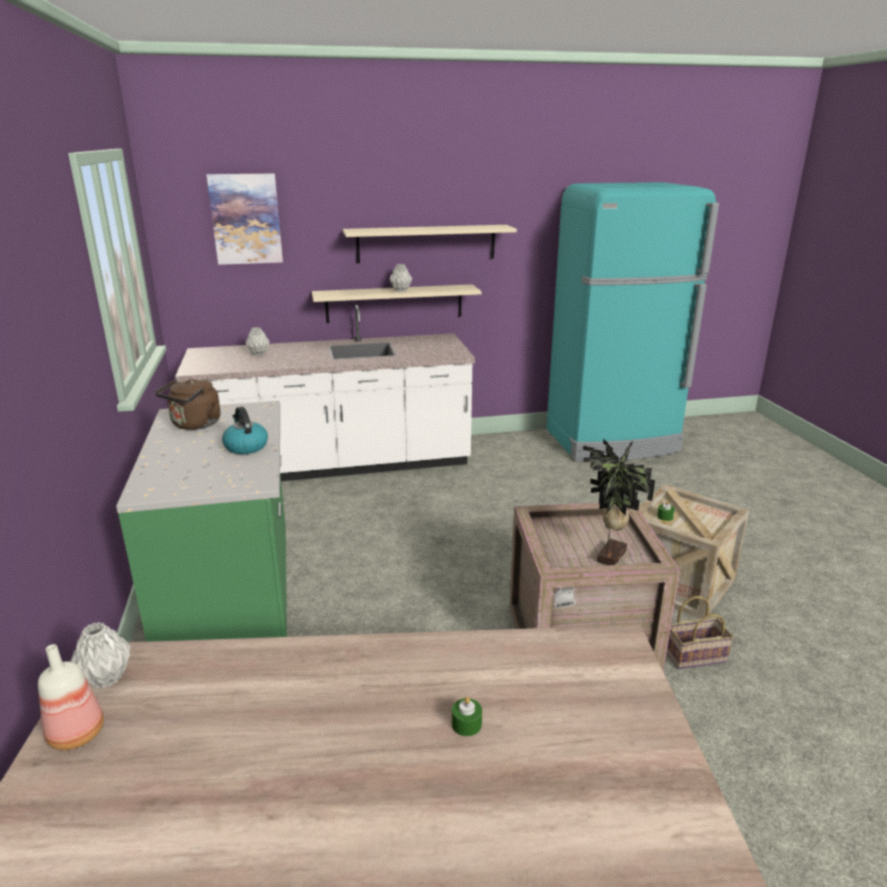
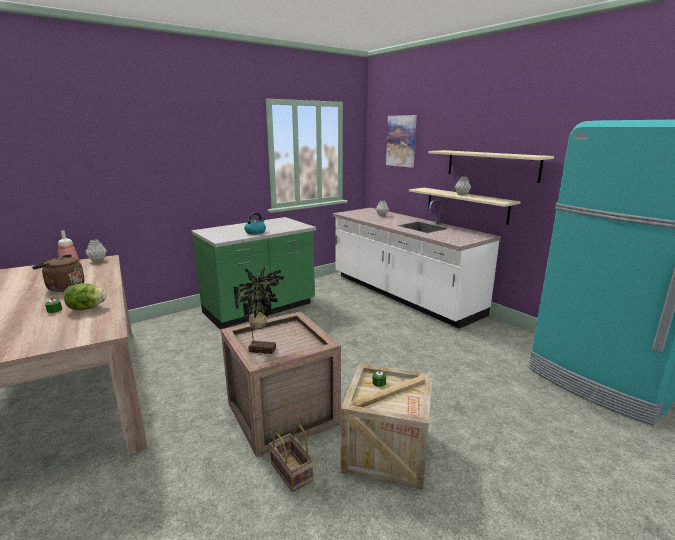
camera: 65 degrees right, 5 degrees down
brown kettle [155,379,220,430] -> brown kettle moved to [32,254,84,292]
none -> lettuce [64,283,106,310]

